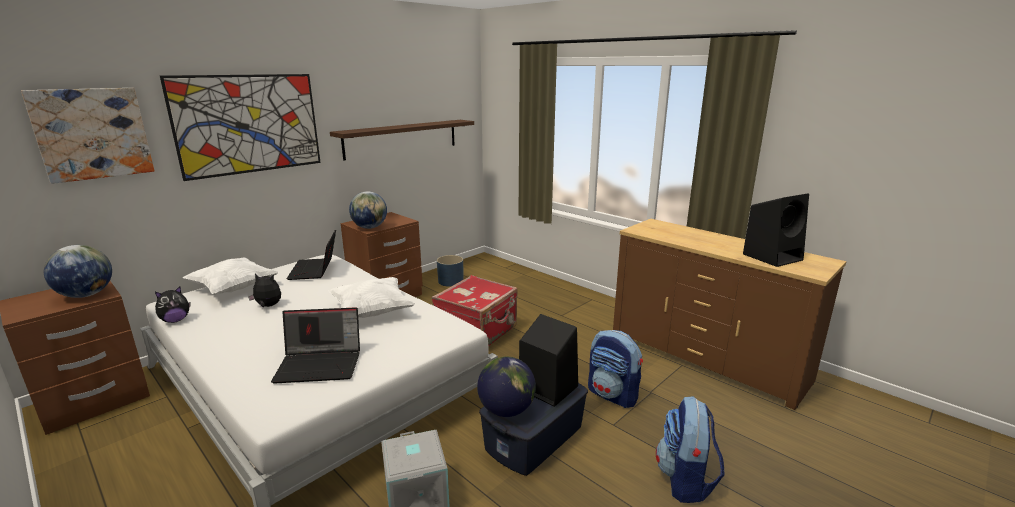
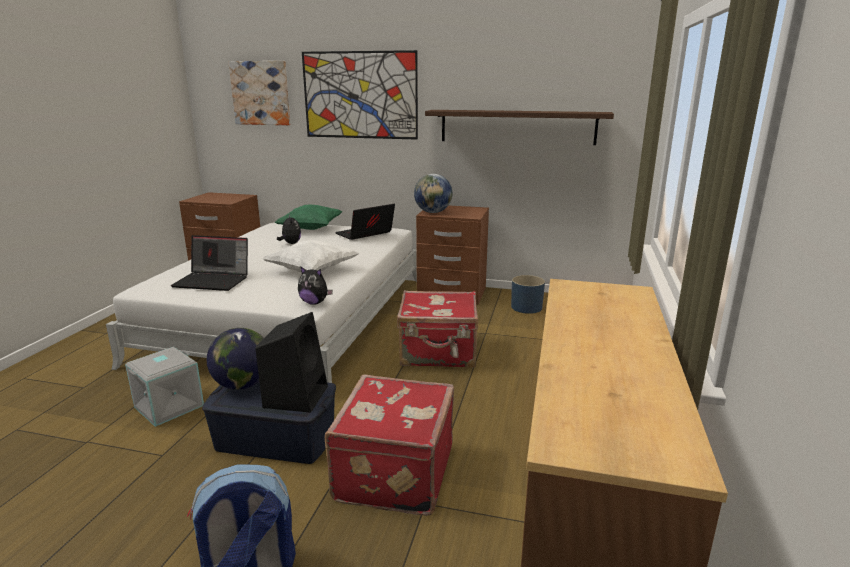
camera: 60 degrees right, 0 degrees up
globe [44,245,112,298] -> none
plush toy [155,286,190,323] -> plush toy moved to [298,266,333,305]
white pillow [182,258,279,295] -> green pillow [275,204,343,230]
laptop [271,307,360,384] -> laptop turned 45 degrees counterclockwise [171,235,248,291]
backpack [588,330,643,408] -> red suitcase [325,374,454,516]
black speaker [743,193,809,267] -> none

